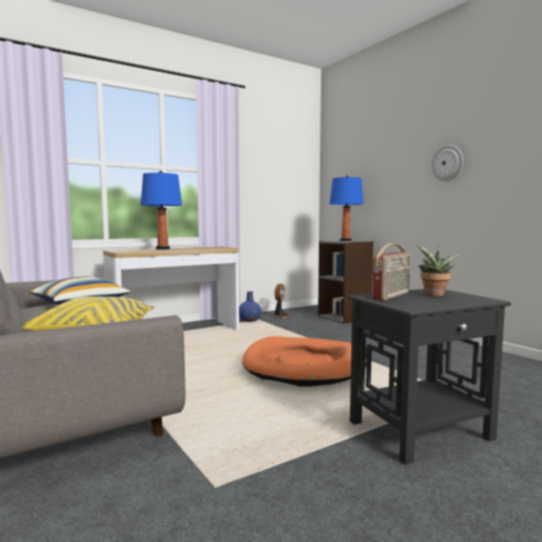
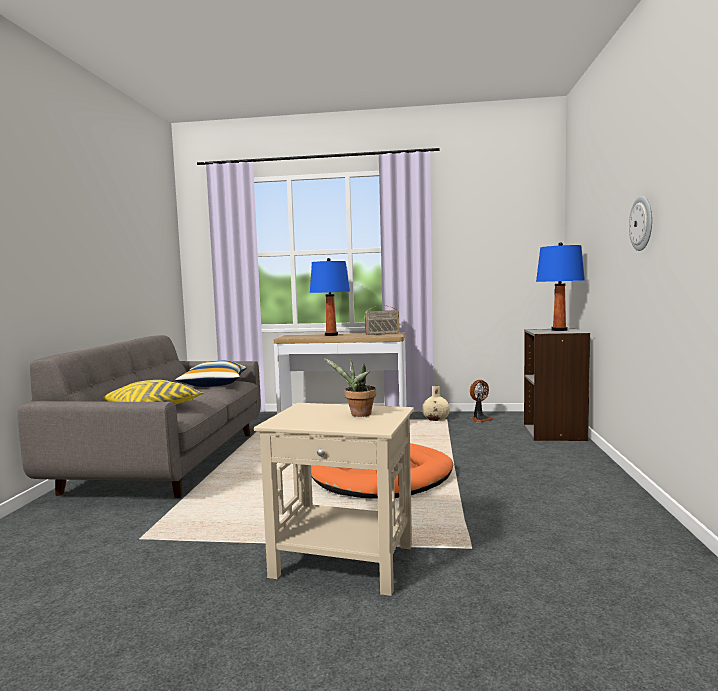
camera: 40 degrees right, 0 degrees up
blue vase [239,291,262,322] -> beige vase [422,385,450,421]
black side table [348,289,511,465] -> beige side table [254,403,414,596]
radio [372,243,410,300] -> radio moved to [365,305,399,335]

